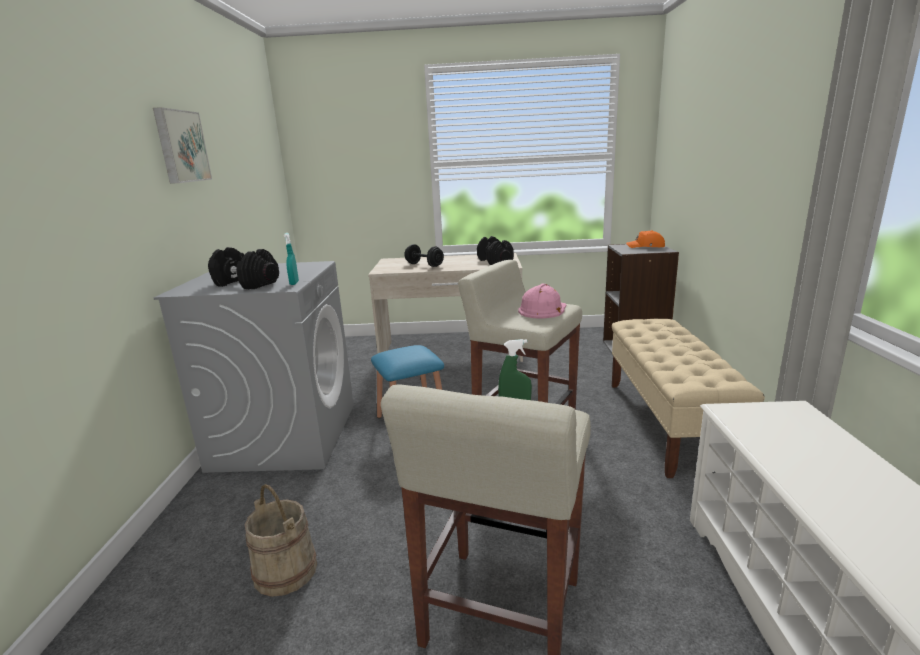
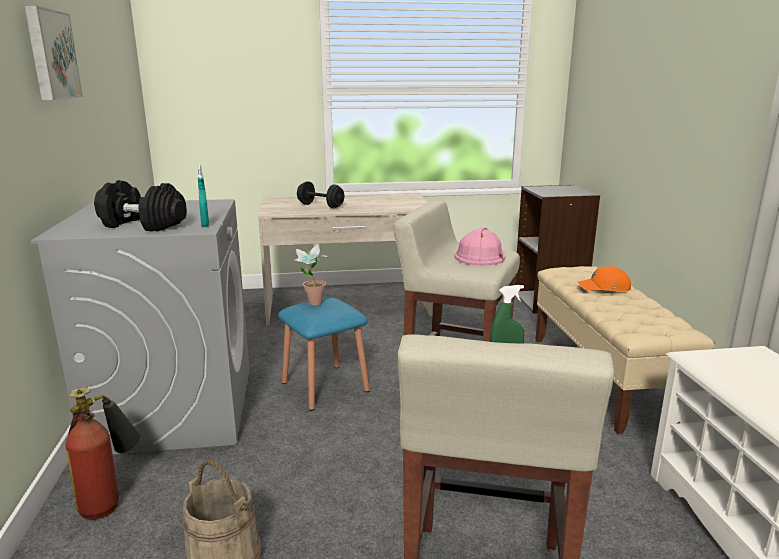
camera: 10 degrees left, 0 degrees up
black dumbbell [477,236,514,265] -> none
orange cap [626,230,665,248] -> orange cap moved to [578,266,631,291]
none -> fire extinguisher [65,387,142,520]
none -> potted plant [294,243,329,305]

